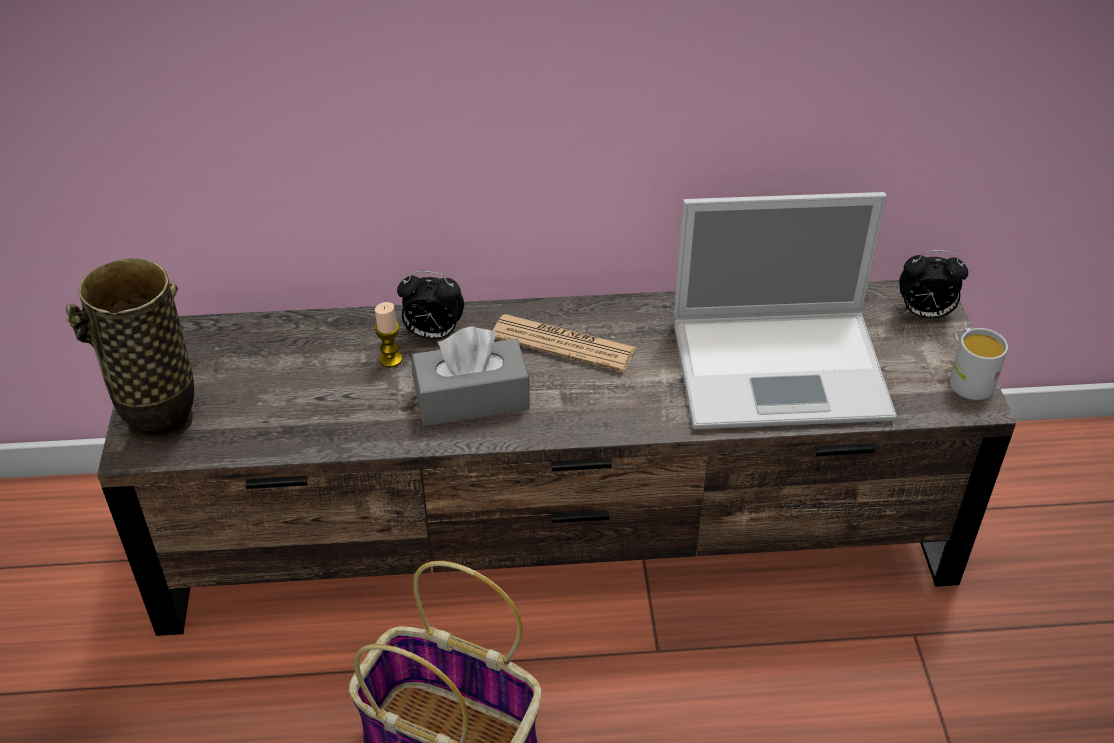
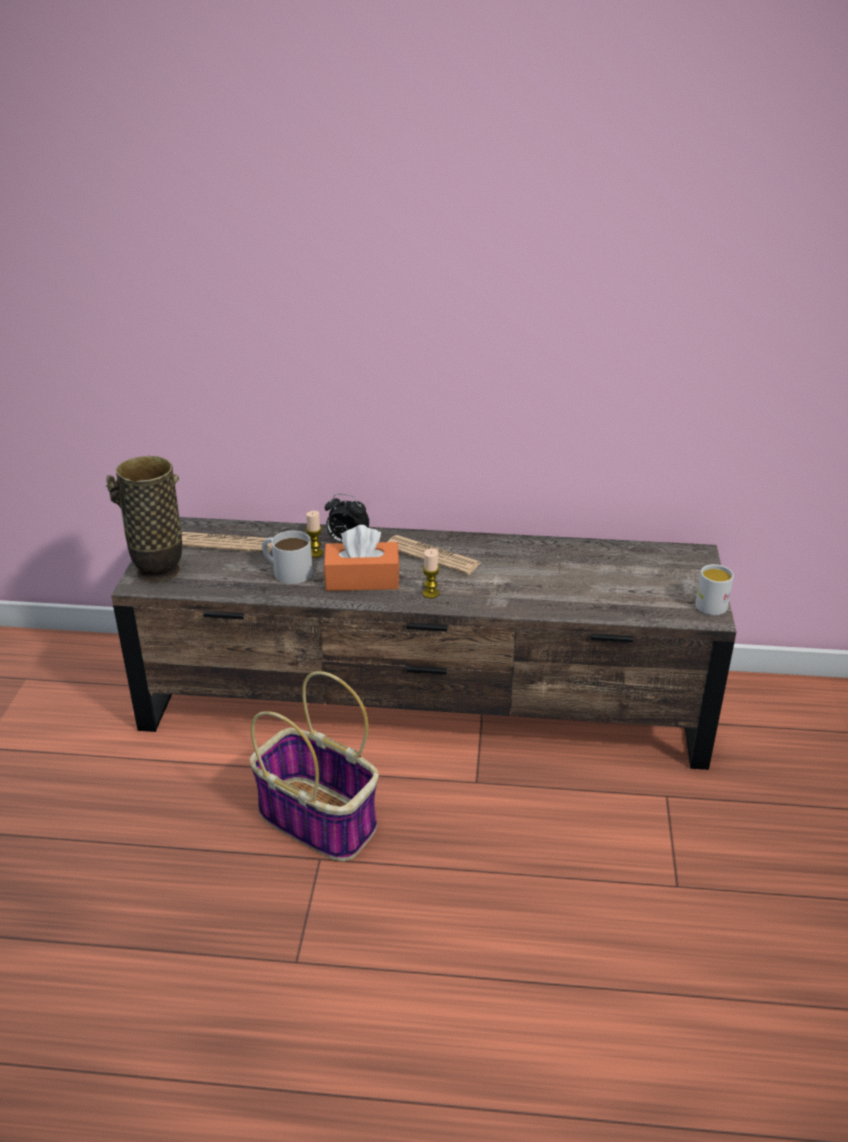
camera: 10 degrees right, 10 degrees down
grey tissue box [412,326,530,426] -> orange tissue box [324,525,400,591]
laptop [674,192,897,429] -> none
alarm clock [899,250,968,319] -> none
none -> newspaper [182,532,272,553]
none -> white mug [262,531,313,584]
none -> candle [423,548,440,598]

